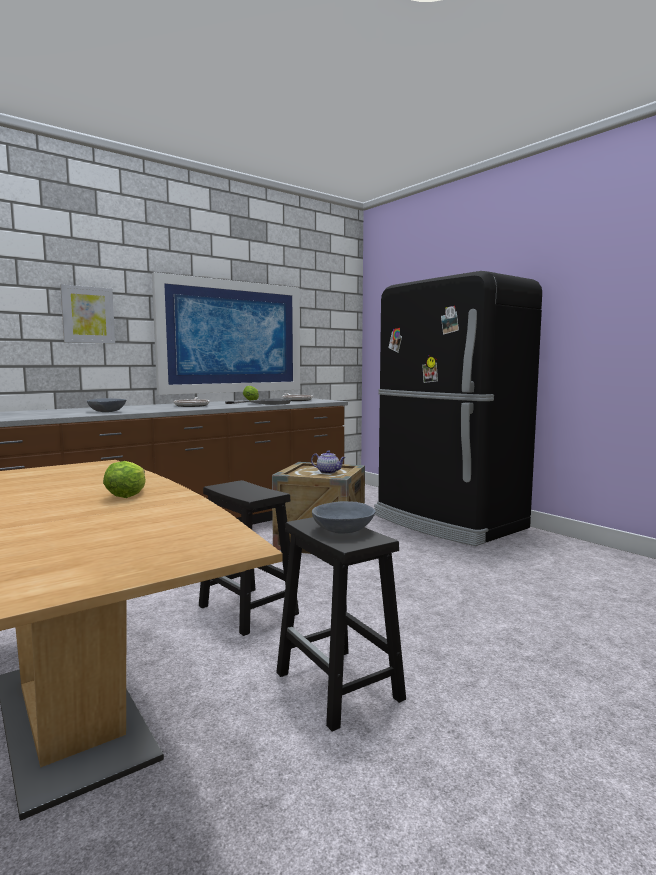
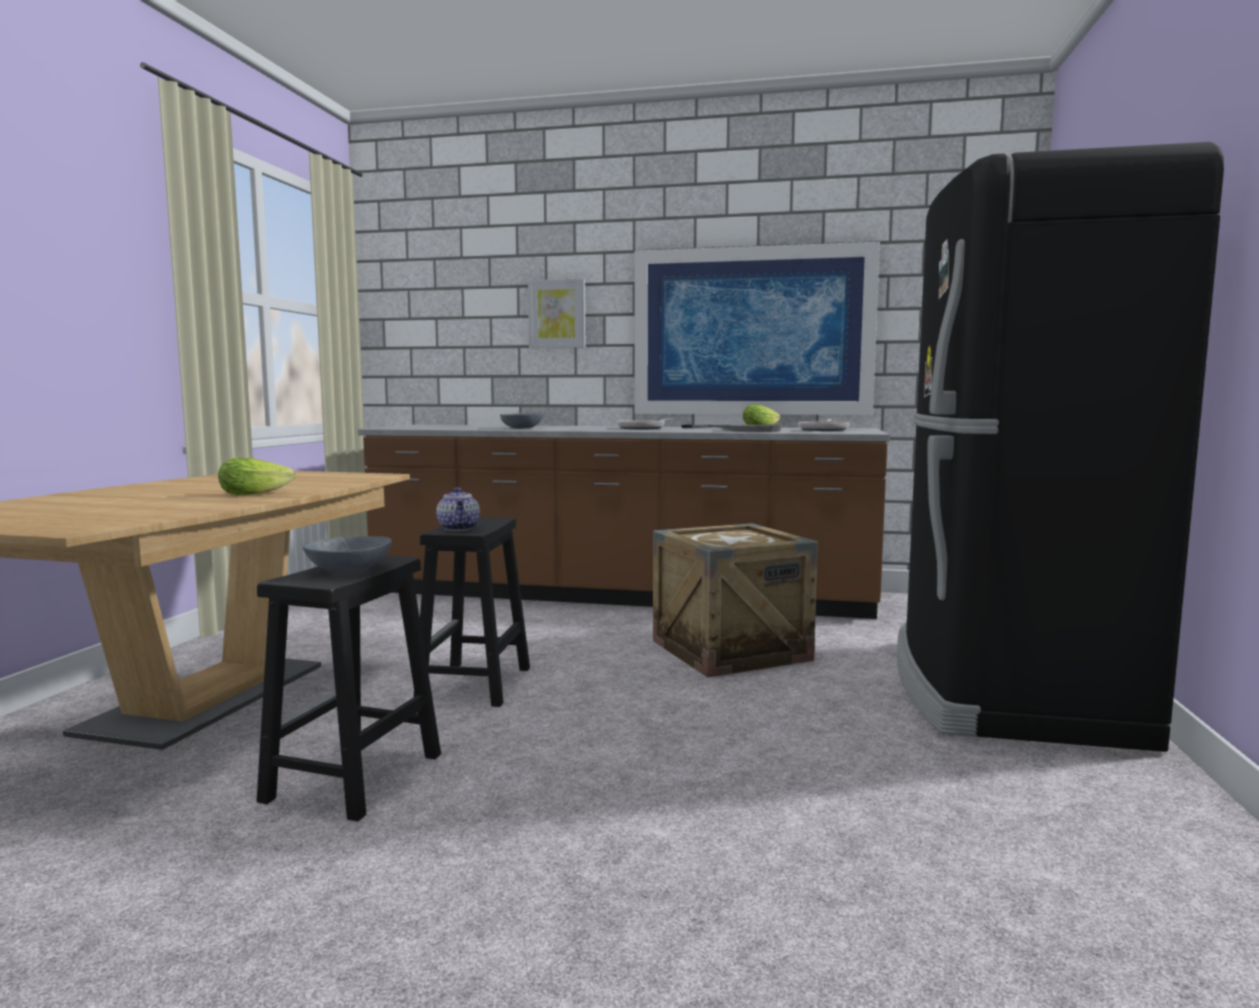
camera: 50 degrees right, 0 degrees up
teapot [311,450,346,474] -> teapot moved to [436,487,480,531]

